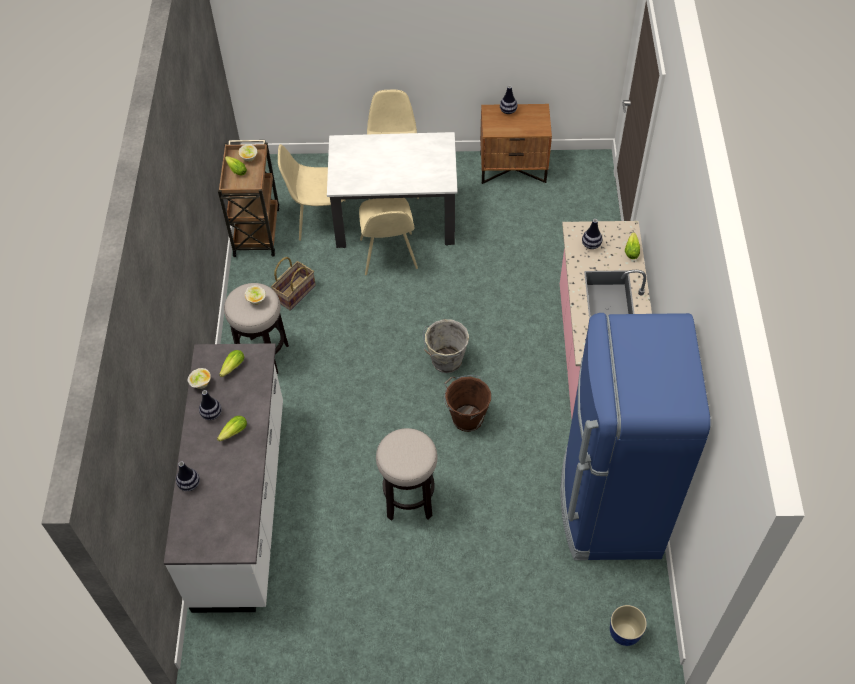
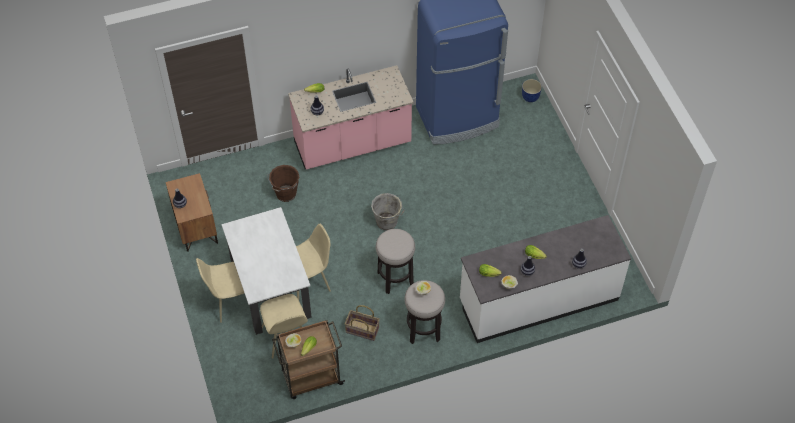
camera: 110 degrees left, 0 degrees up
stool [376,428,438,521] -> stool moved to [376,229,415,294]
brown bucket [444,375,491,432] -> brown bucket moved to [268,165,299,202]

